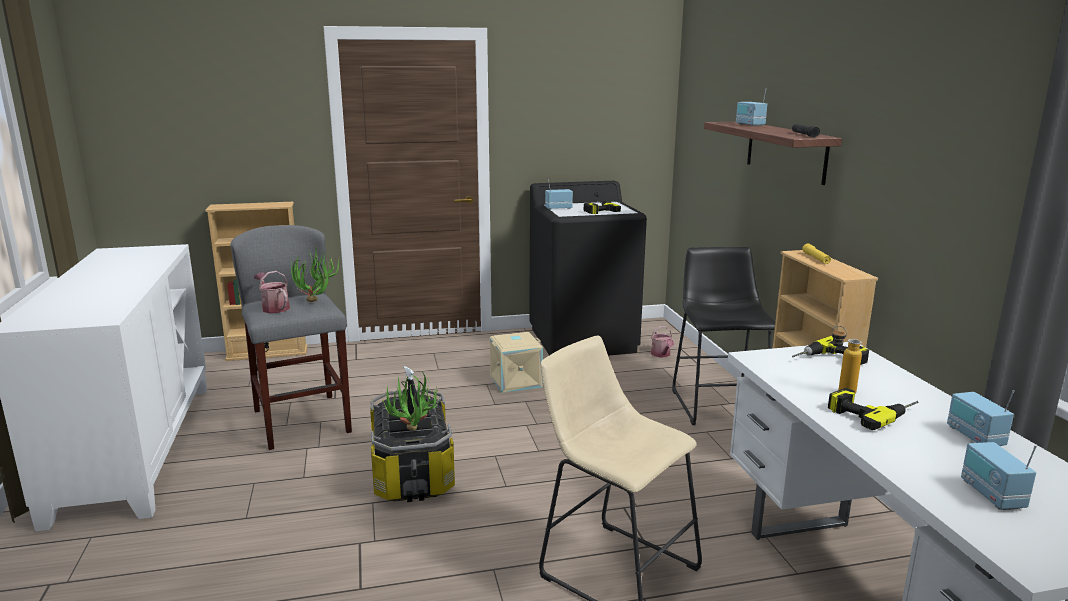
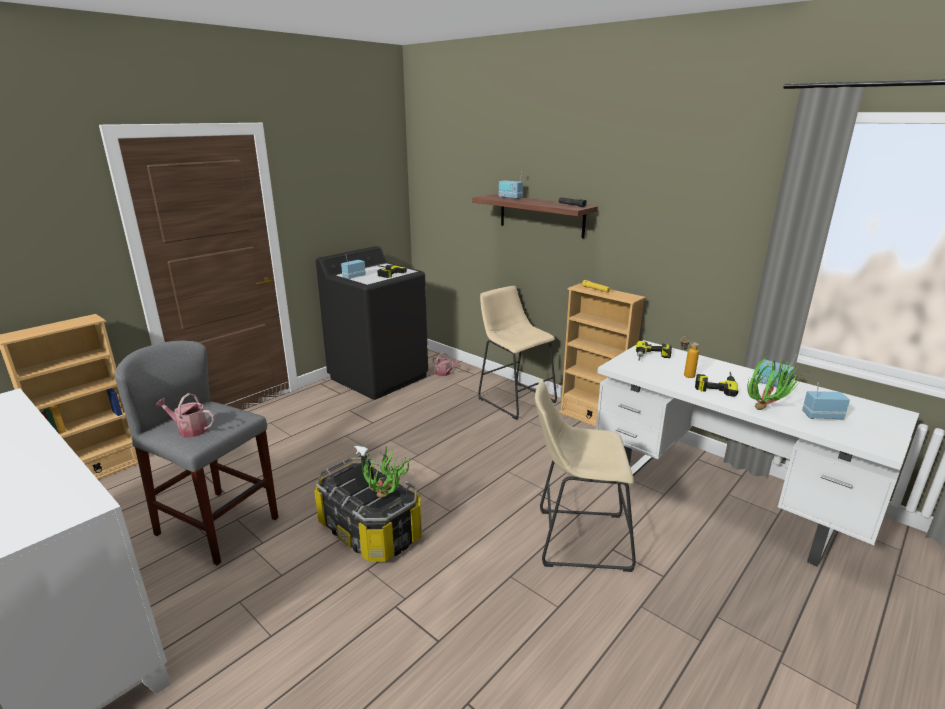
camera: 35 degrees left, 5 degrees up
potted plant [291,246,340,302] -> potted plant moved to [747,353,804,410]
beige storage box [489,332,543,393] -> none
black stool [672,247,775,425] -> beige stool [478,286,557,420]
radio [961,442,1037,510] -> radio turned 135 degrees clockwise [802,383,850,420]

